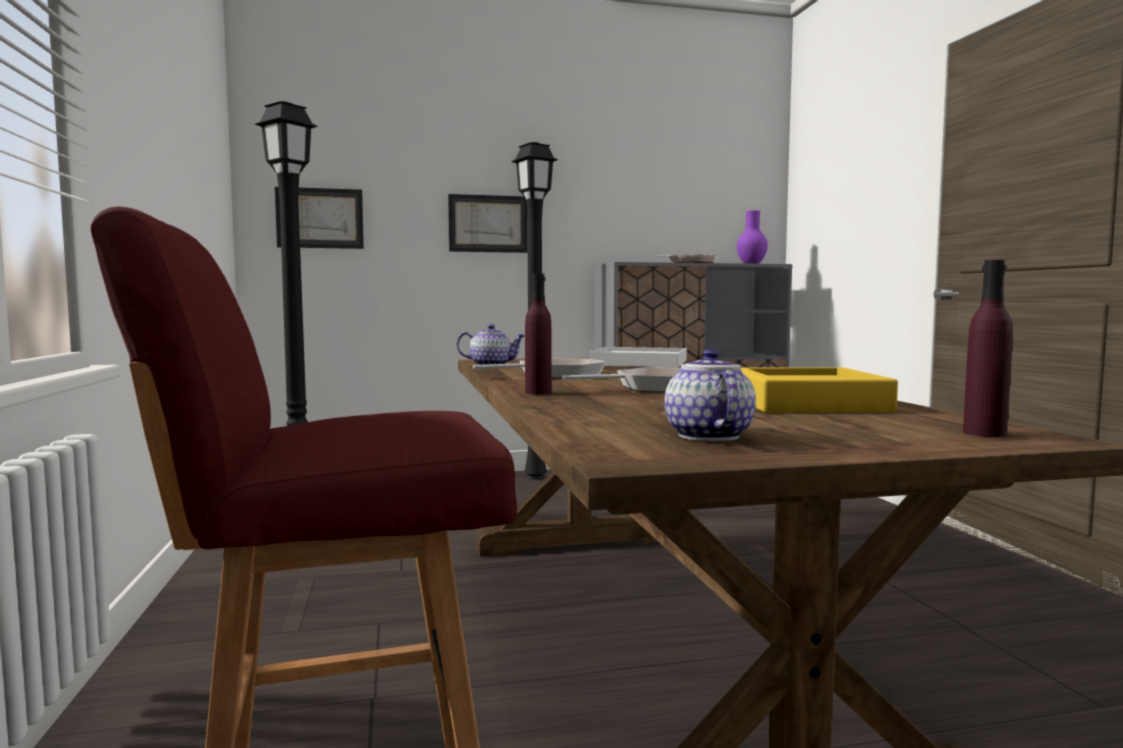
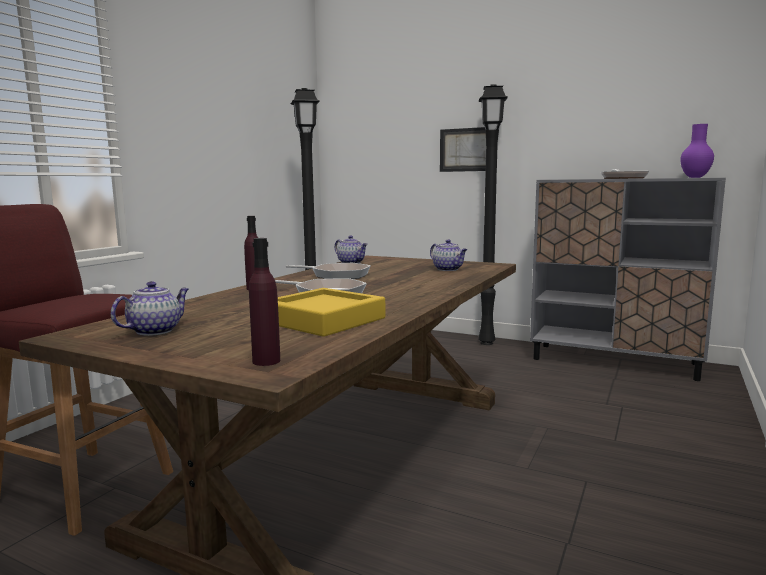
camera: 40 degrees right, 5 degrees up
picture [275,187,364,249] -> none
white tray [590,347,687,368] -> teapot [430,239,467,271]

